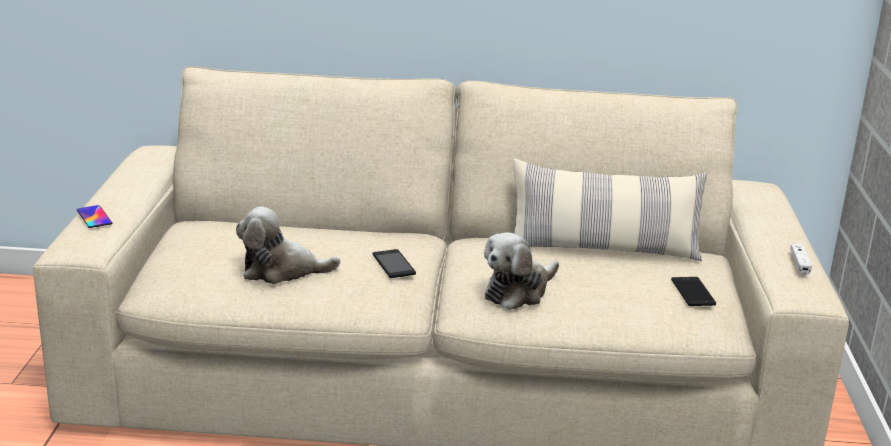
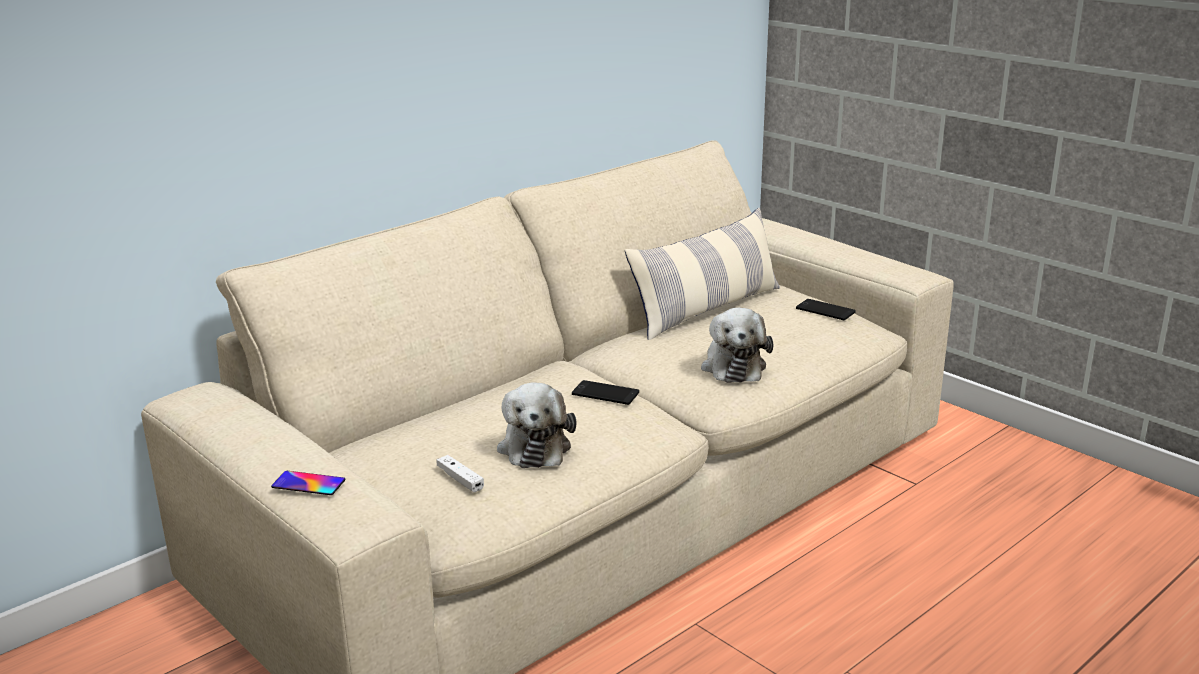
camera: 45 degrees left, 0 degrees up
plush toy [236,206,340,284] -> plush toy turned 45 degrees counterclockwise [497,383,577,468]
white game controller [790,243,812,275] -> white game controller moved to [437,455,484,492]

